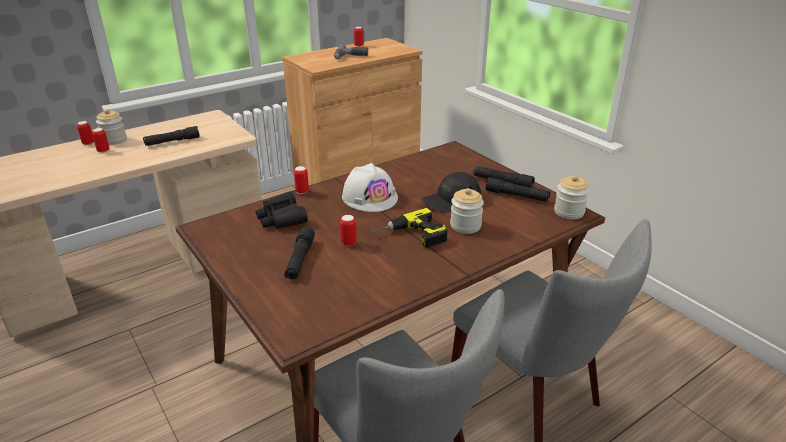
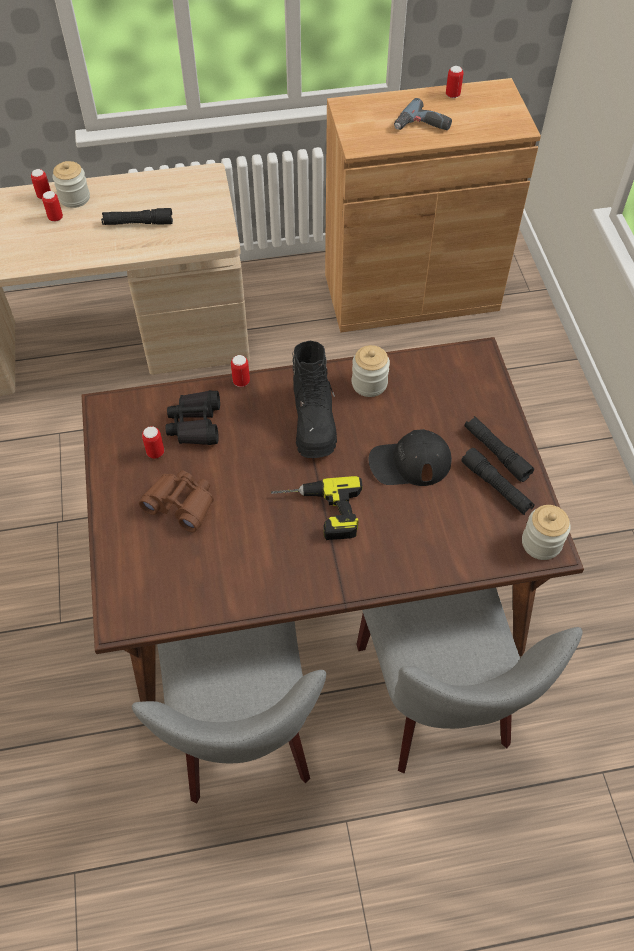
camera: 25 degrees right, 25 degrees up
black flashlight [284,227,315,279] -> brown binoculars [139,470,214,532]
can [340,215,357,246] -> can moved to [142,426,164,459]
white hard hat [342,163,398,212] -> black boot [292,341,337,458]
jar [450,188,484,234] -> jar moved to [352,345,390,397]

